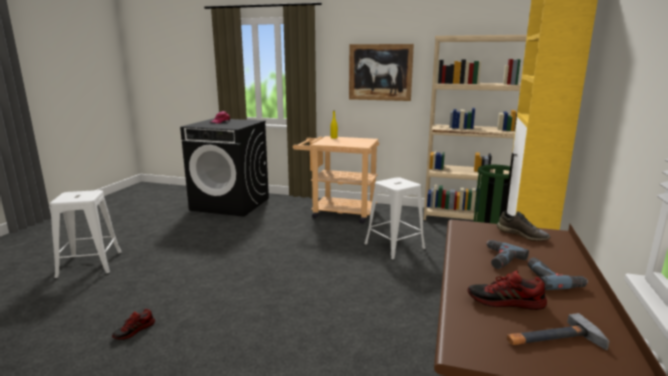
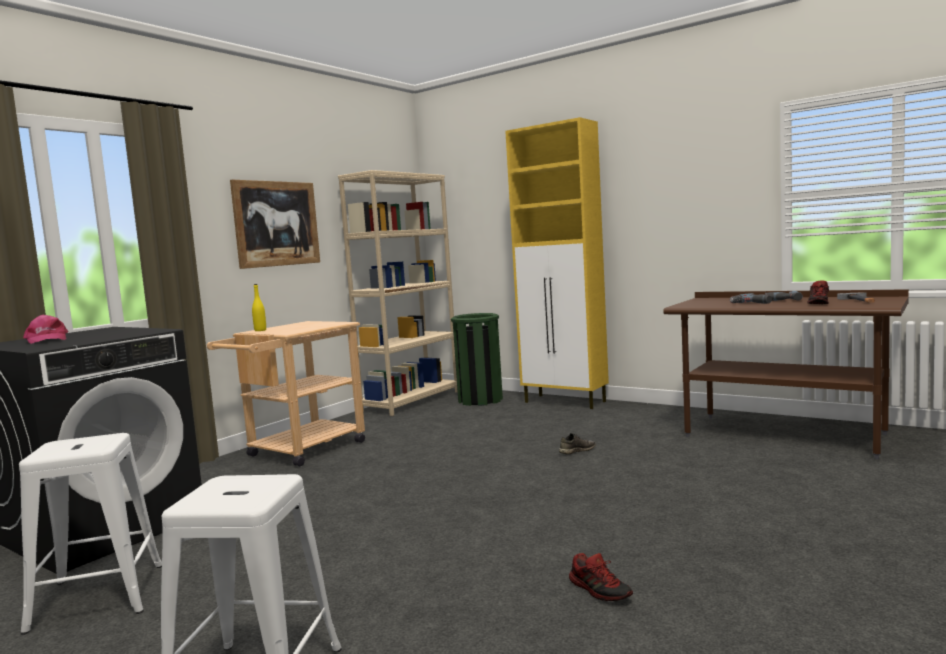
camera: 70 degrees left, 10 degrees down
white stool [364,177,426,260] -> white stool moved to [19,433,162,635]
grey shoe [497,210,550,241] -> grey shoe moved to [559,433,596,454]

